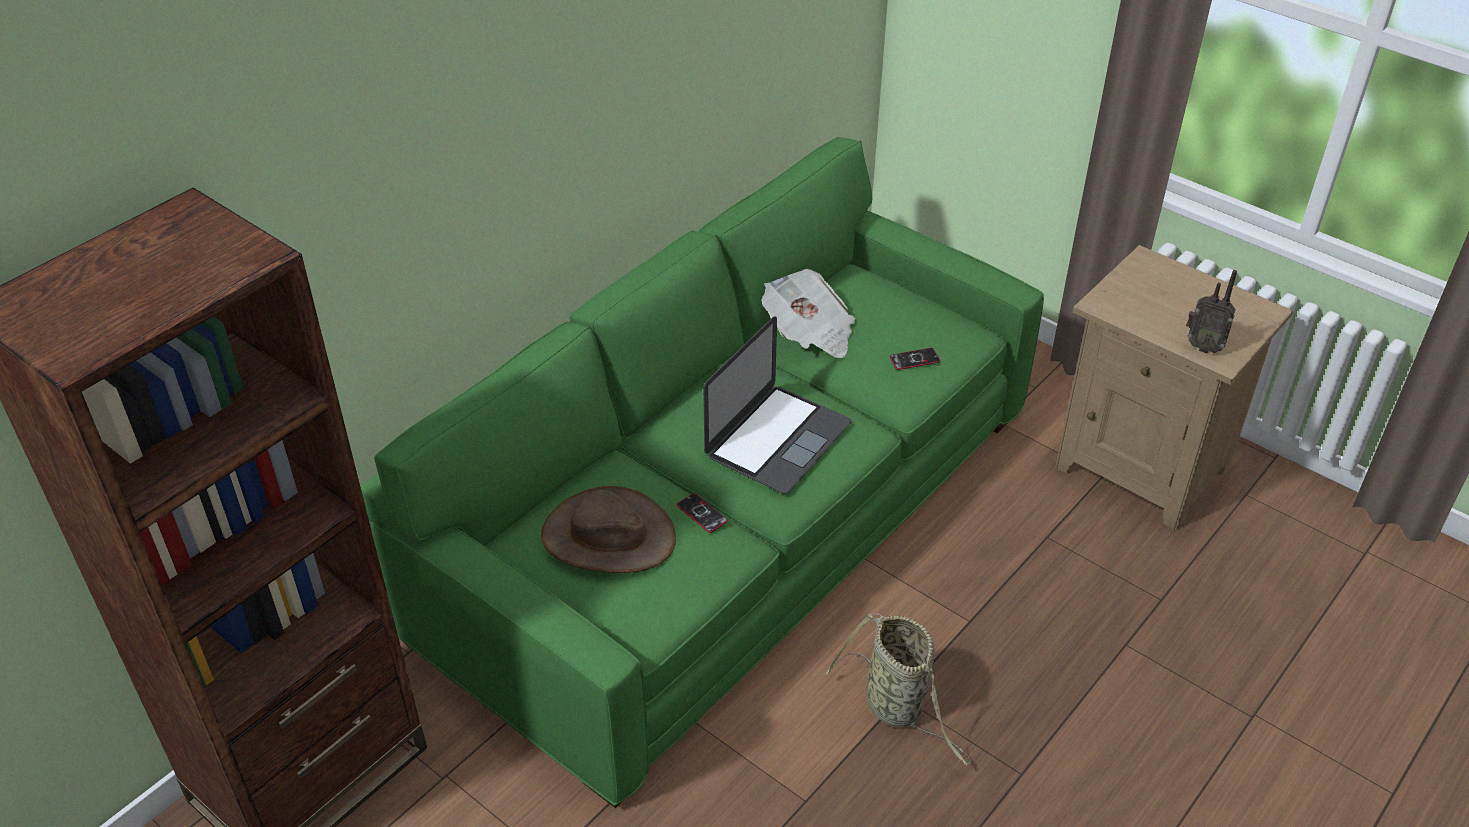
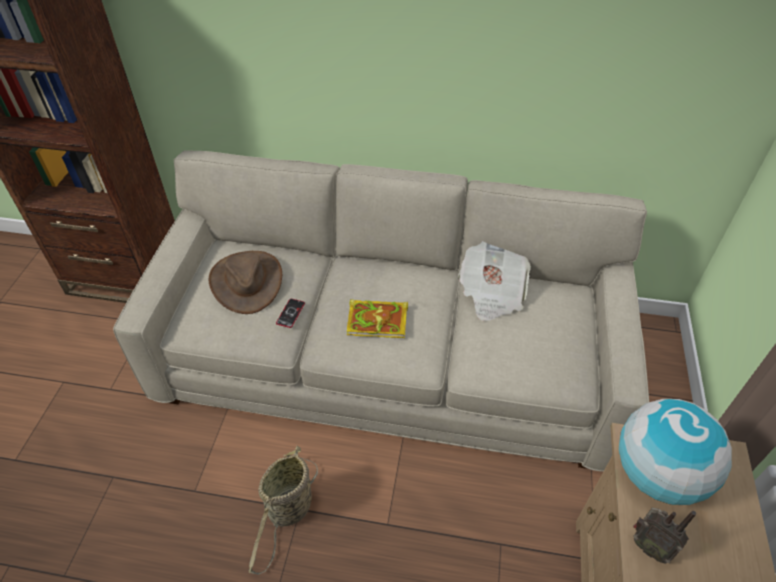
camera: 60 degrees right, 5 degrees up
green sofa [360,137,1044,808] -> beige sofa [113,150,649,472]
laptop [703,316,851,494] -> book [347,299,408,338]
phone [889,348,940,370] -> none
radio [1186,270,1237,353] -> radio turned 45 degrees counterclockwise [633,507,696,564]
none -> globe [619,399,732,505]

